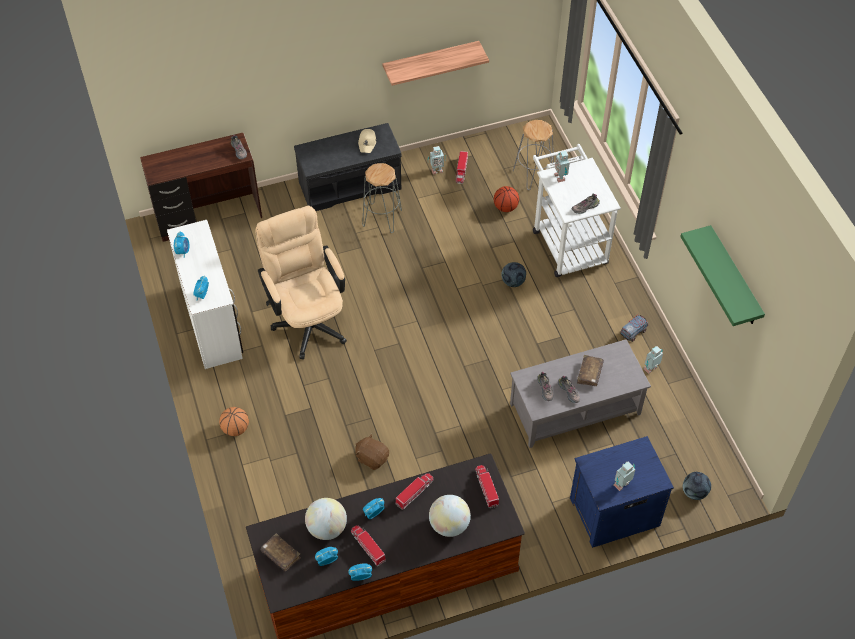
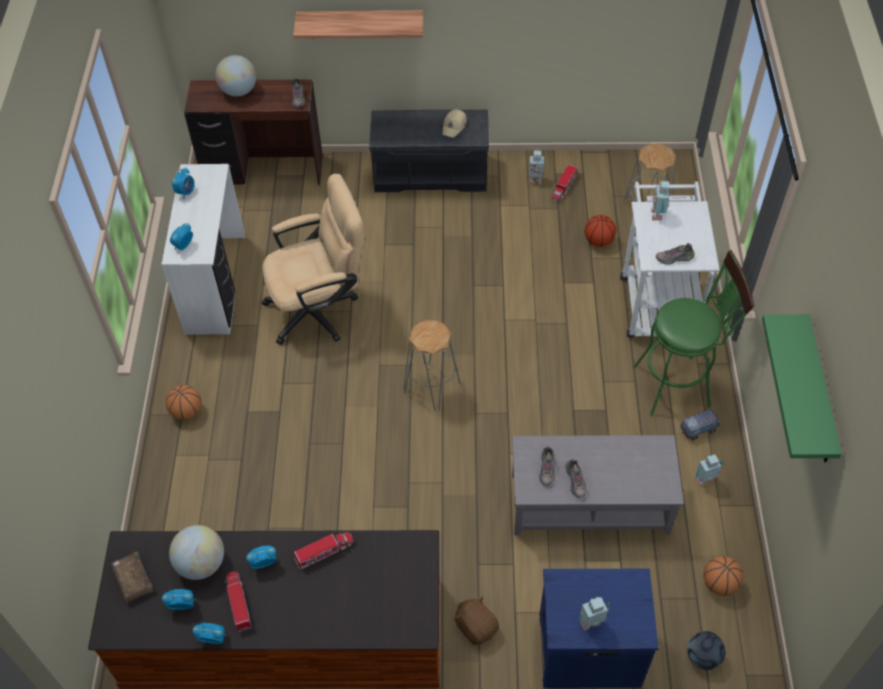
camera: 20 degrees right, 0 degrees up
beige office chair [255,206,347,360] -> beige office chair turned 75 degrees clockwise [262,174,365,345]
brown plush toy [355,434,389,470] -> brown plush toy moved to [454,596,499,645]
grey stool [362,163,402,233] -> grey stool moved to [403,320,461,411]
shelf [382,41,489,86] -> shelf moved to [293,10,423,39]
globe [429,495,471,537] -> globe moved to [215,55,256,97]
toy truck [475,465,499,508] -> none
football [502,262,526,287] -> none
brown book [577,355,604,386] -> none
none -> green stool [634,250,755,416]
none -> basketball [703,556,744,596]

